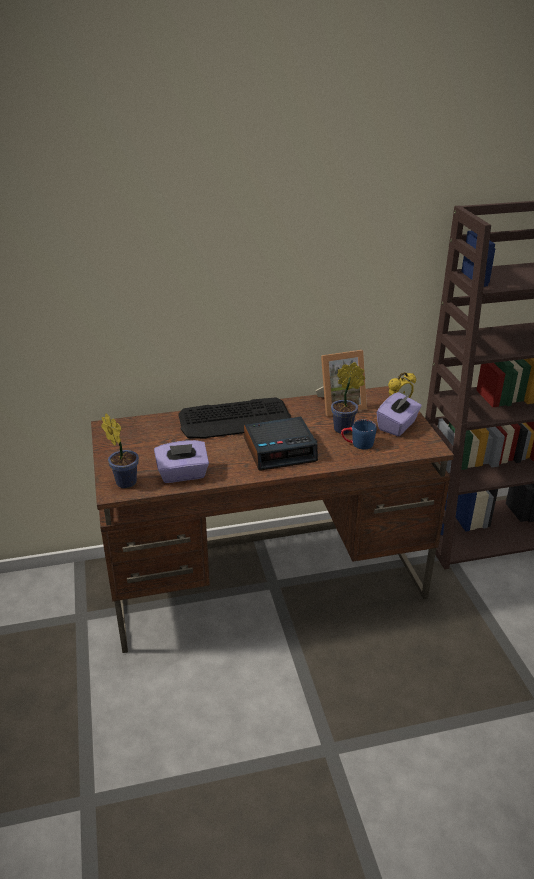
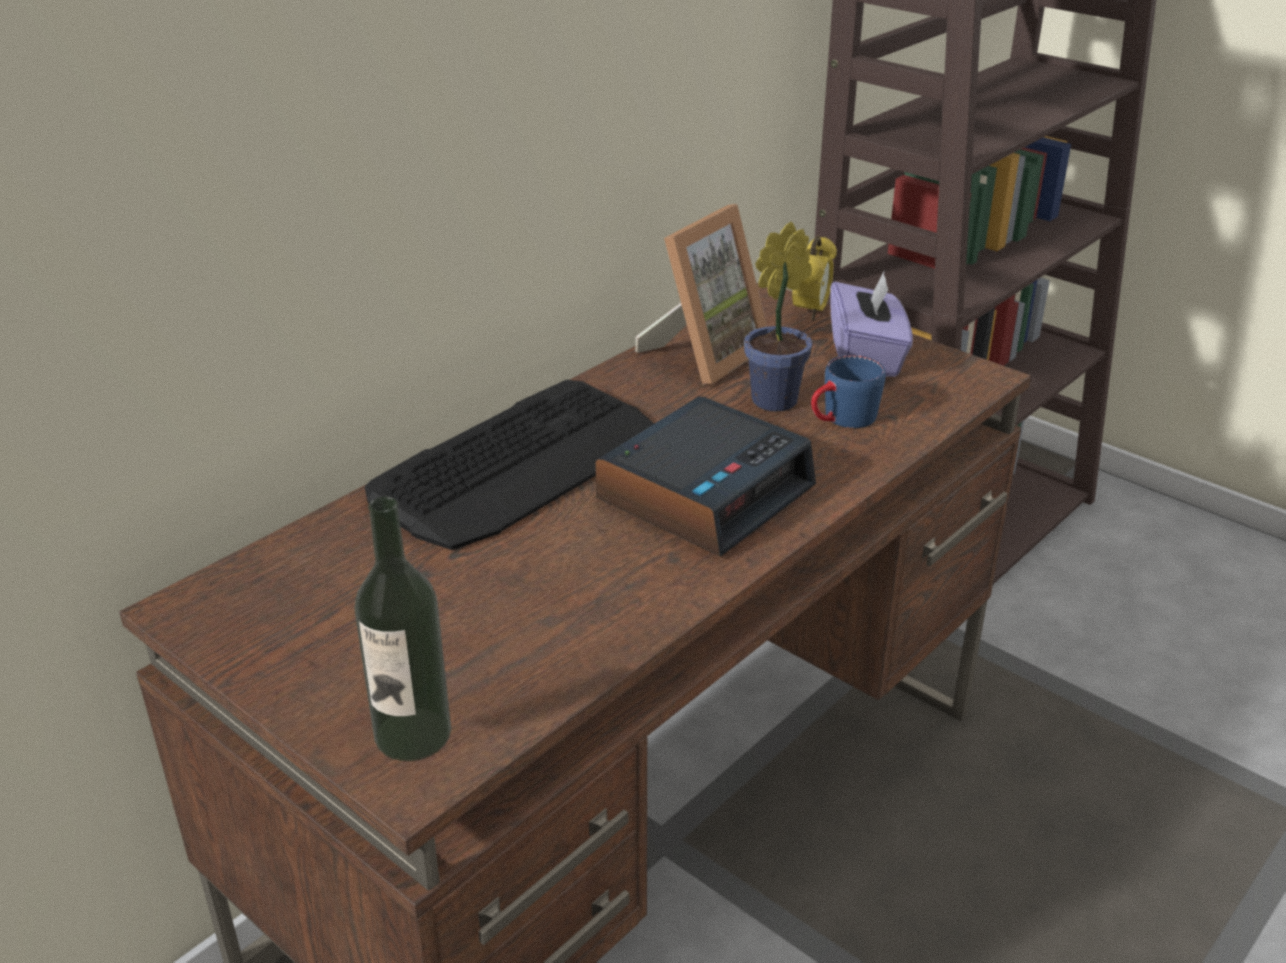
camera: 35 degrees left, 0 degrees up
potted plant [101,413,139,488] -> bottle [355,497,451,761]
purple tissue box [154,440,209,483] -> none

